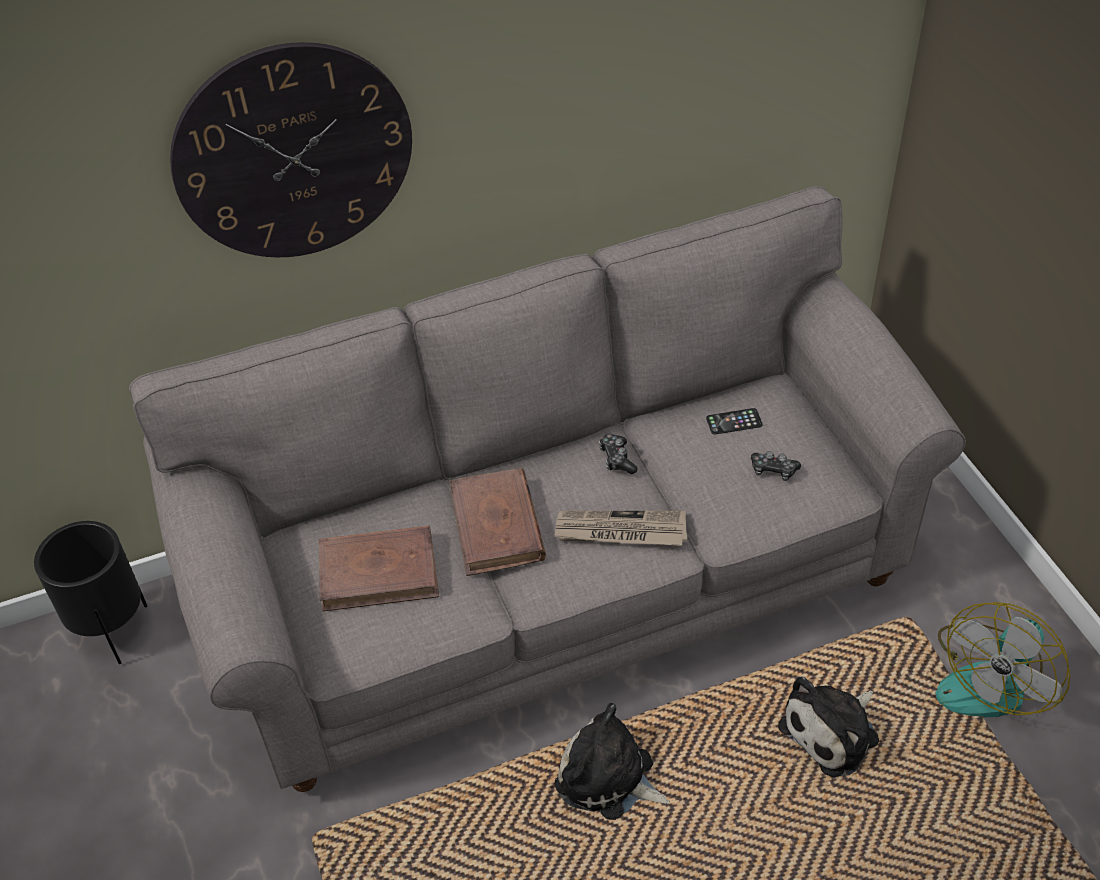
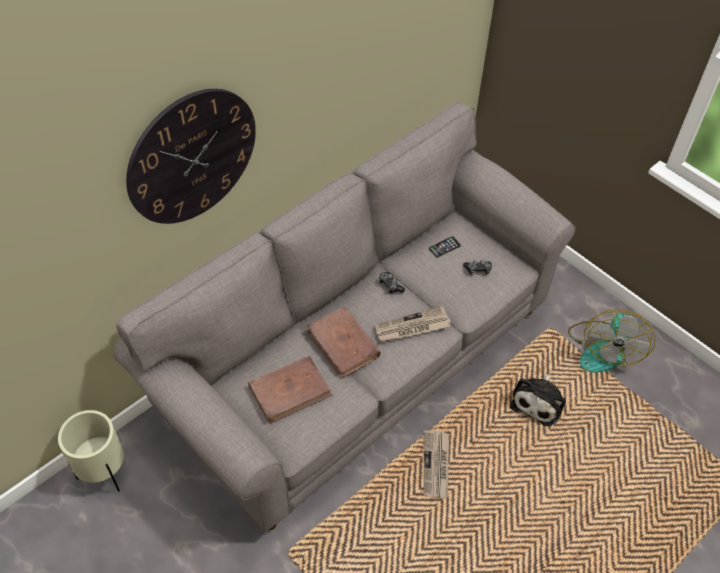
camera: 25 degrees left, 5 degrees up
black planter [34,521,147,664] -> beige planter [58,410,124,492]
plush toy [555,703,670,820] -> newspaper [423,430,449,498]

